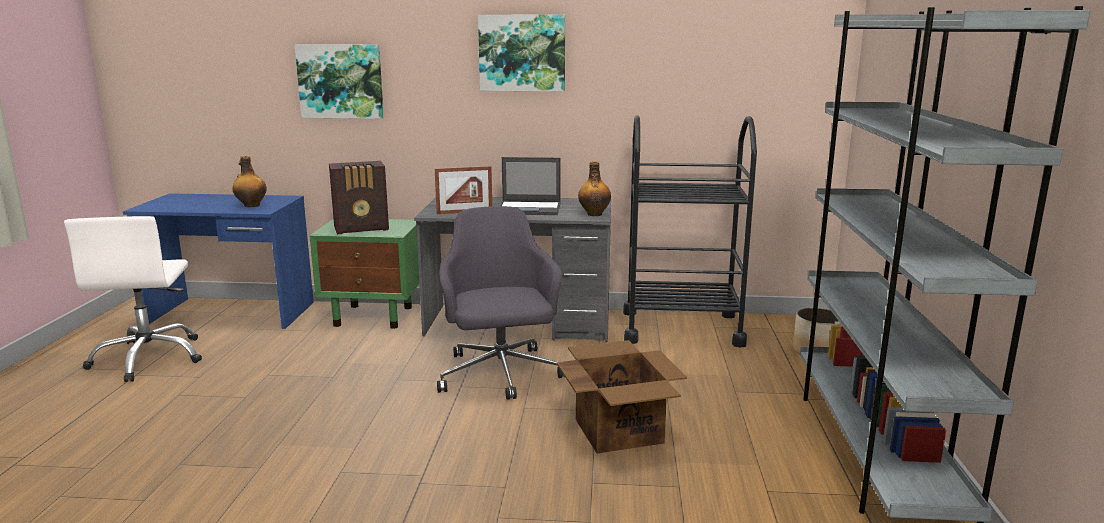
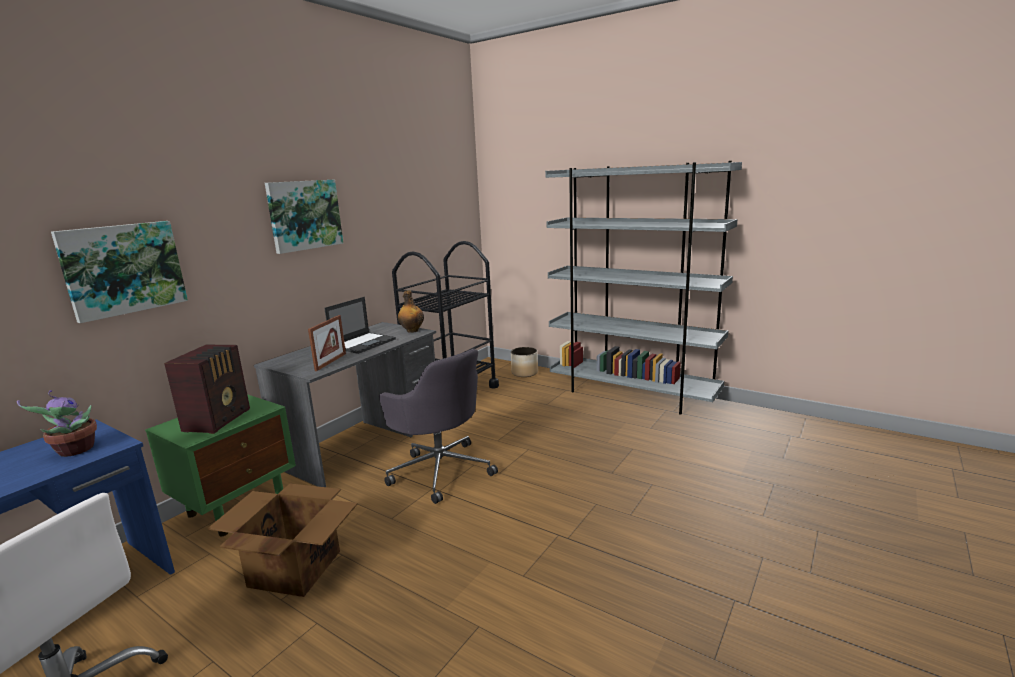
camera: 60 degrees left, 0 degrees up
bottle [232,156,267,207] -> potted plant [17,390,97,457]
grey office chair [437,206,566,400] -> grey office chair turned 150 degrees counterclockwise [379,349,498,504]
cardboard box [557,340,687,453] -> cardboard box moved to [208,484,358,597]

